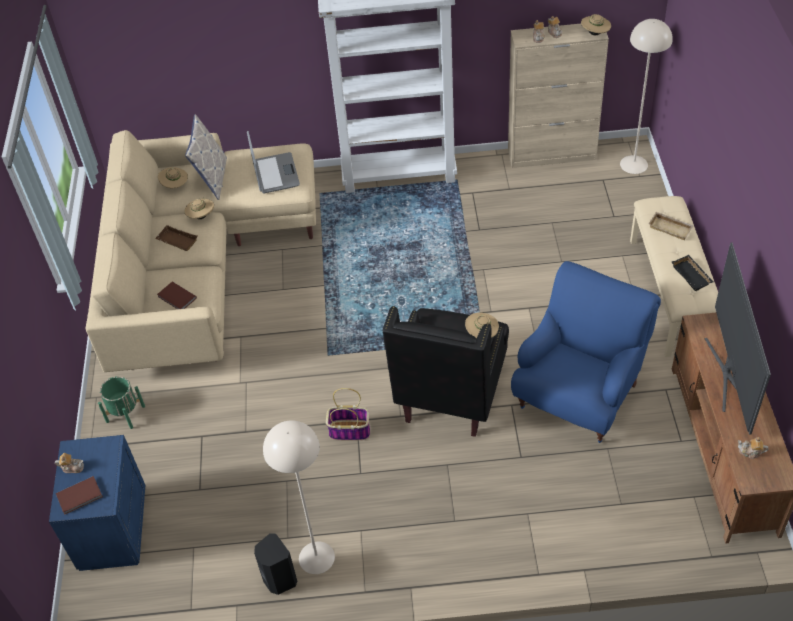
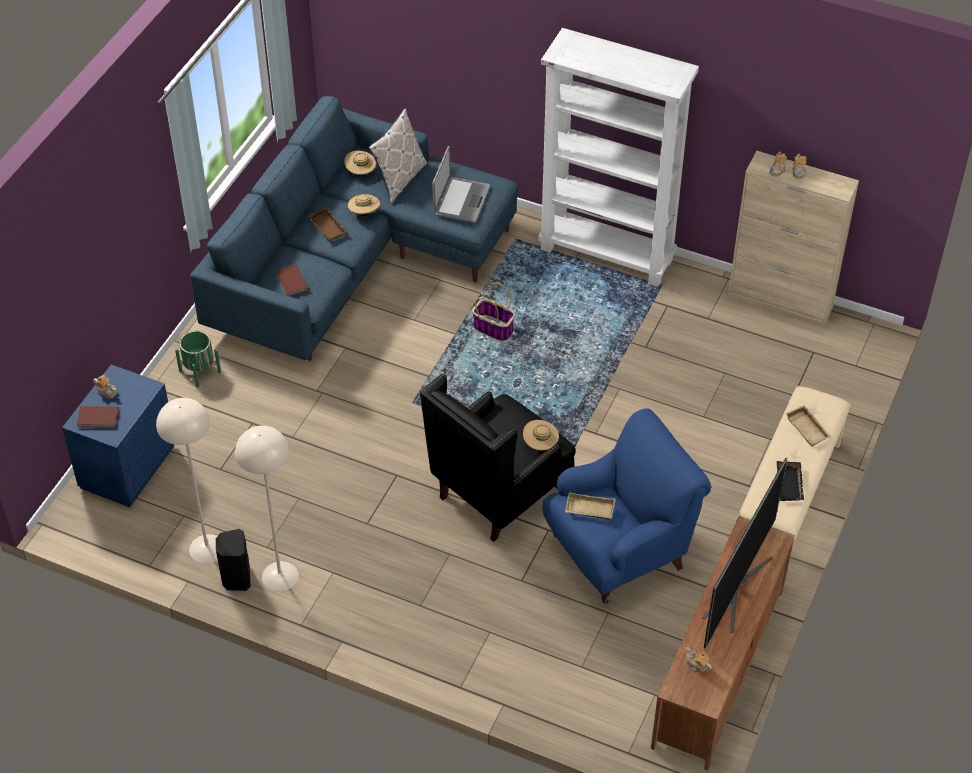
camera: 25 degrees right, 0 degrees up
beige sofa [86,130,316,372] -> blue sofa [190,96,518,361]
basket [326,388,370,440] -> basket moved to [472,282,515,341]
beige hat [581,14,611,35] -> none
beige floor lamp [620,19,673,174] -> beige floor lamp moved to [156,398,218,564]
none -> beige tray [565,492,615,520]

